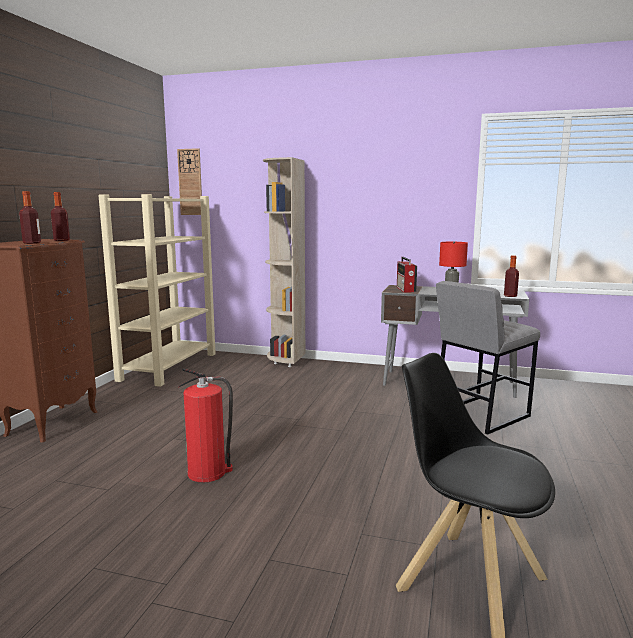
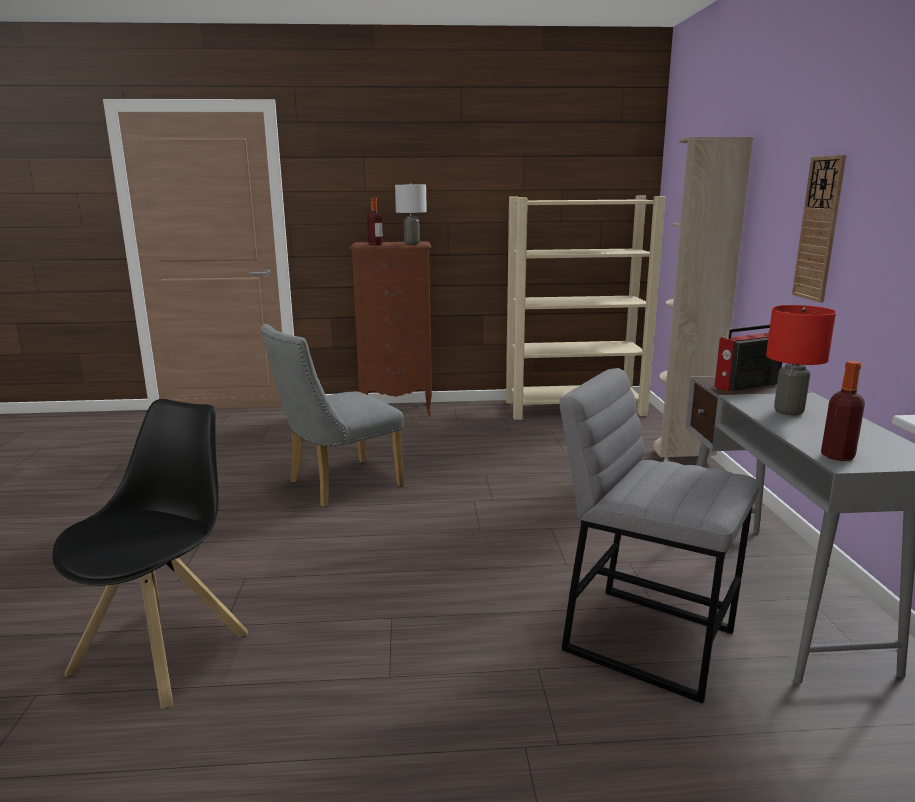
camera: 70 degrees right, 5 degrees up
bottle [51,192,70,241] -> white table lamp [395,183,427,245]
wall clock [177,148,202,215] -> wall clock moved to [792,155,846,302]
fire extinguisher [178,369,233,483] -> grey chair [260,324,404,507]

